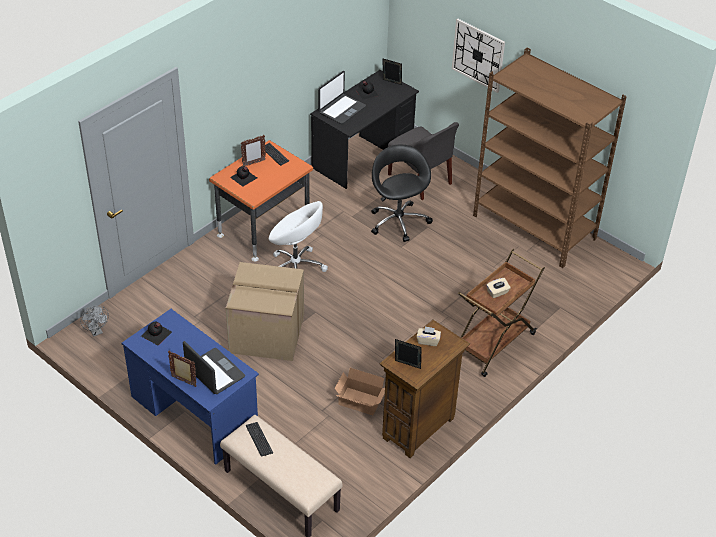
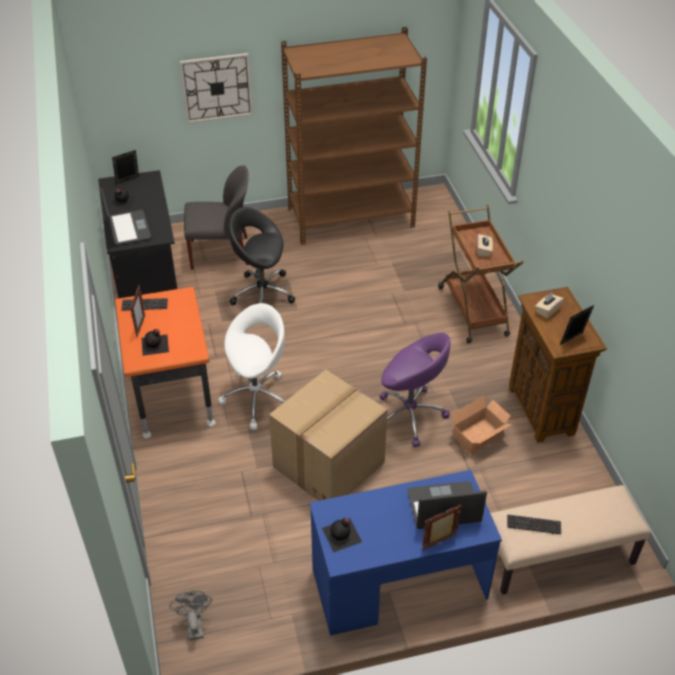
camera: 55 degrees left, 0 degrees up
grey fan [80,305,109,337] -> grey fan turned 105 degrees counterclockwise [170,591,212,640]
none -> purple office chair [380,333,450,447]

